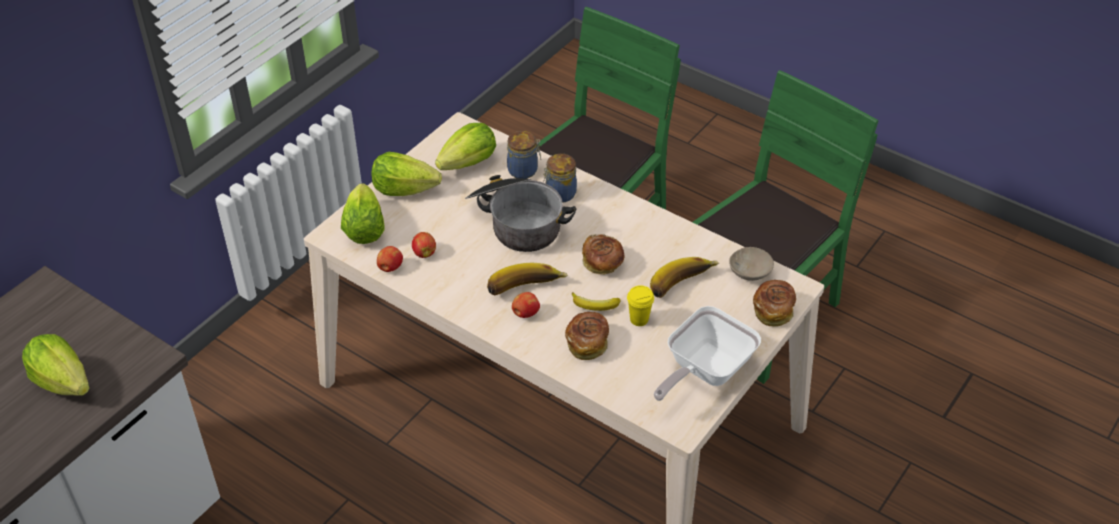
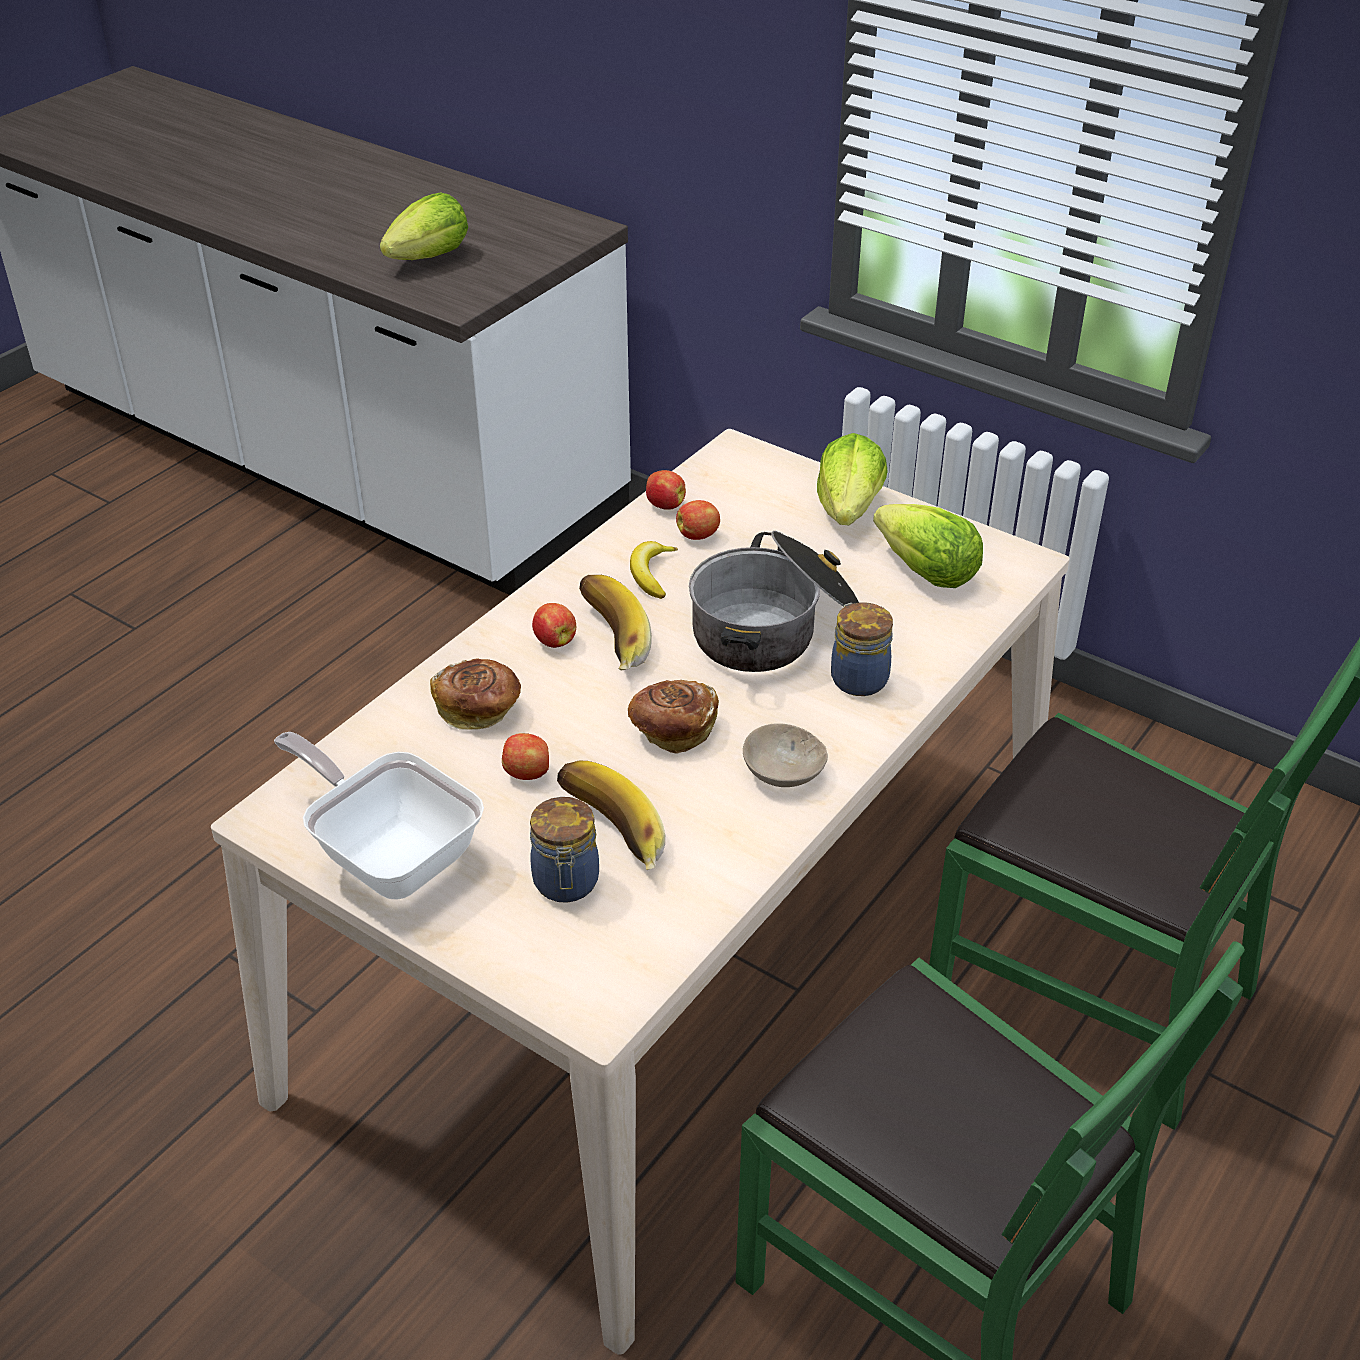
camera: 90 degrees right, 5 degrees down
lettuce [341,183,385,244] -> none
jar [507,131,541,179] -> jar moved to [530,797,599,903]
banana [572,292,620,311] -> banana moved to [630,541,678,599]
yellow cup [627,285,654,326] -> apple [502,733,549,780]
beige bowl [729,247,774,281] -> beige bowl moved to [743,723,828,787]
bread [753,280,796,326] -> none

